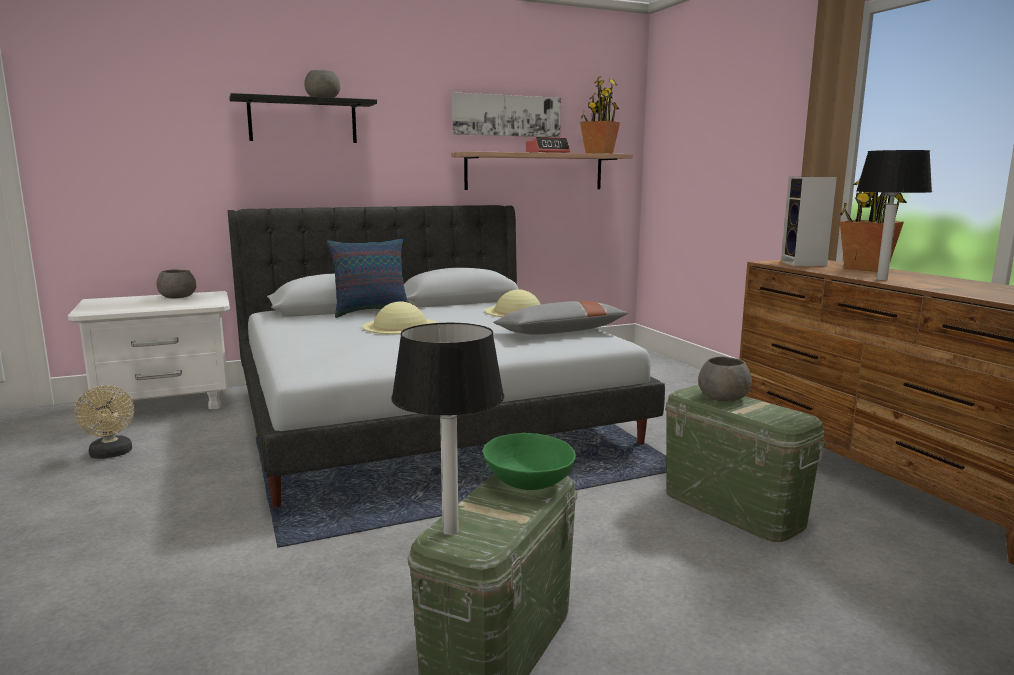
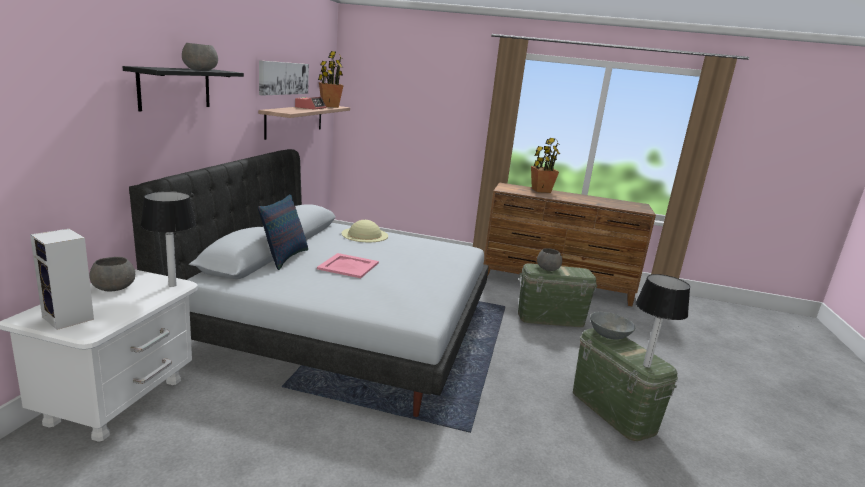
camera: 55 degrees left, 5 degrees up
beige fan [74,386,134,459] -> none
beige hat [362,301,437,334] -> pink tray [317,253,379,278]
green bowl [483,433,576,490] -> grey bowl [590,312,635,340]
grey pillow [493,301,629,335] -> none
speaker [781,177,837,266] -> speaker moved to [30,229,94,330]
table lamp [856,150,932,280] -> table lamp moved to [140,191,196,287]

